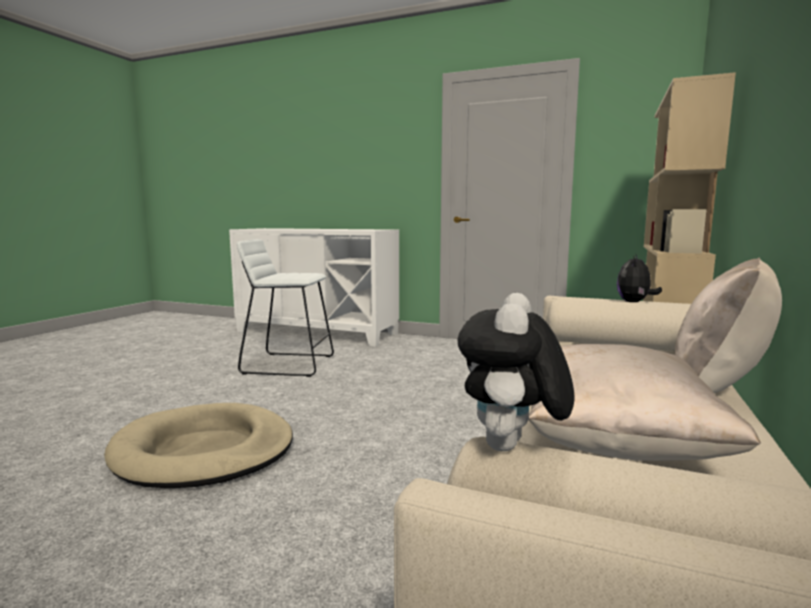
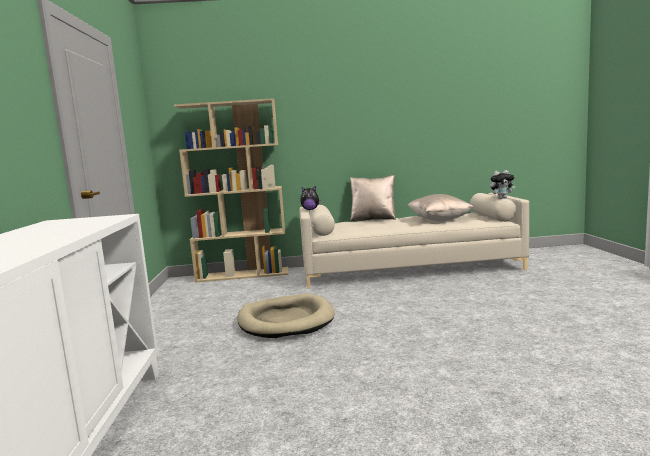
camera: 115 degrees left, 0 degrees up
beige dog bed [104,403,293,488] -> beige dog bed moved to [237,294,335,338]
white stool [237,239,334,377] -> none

